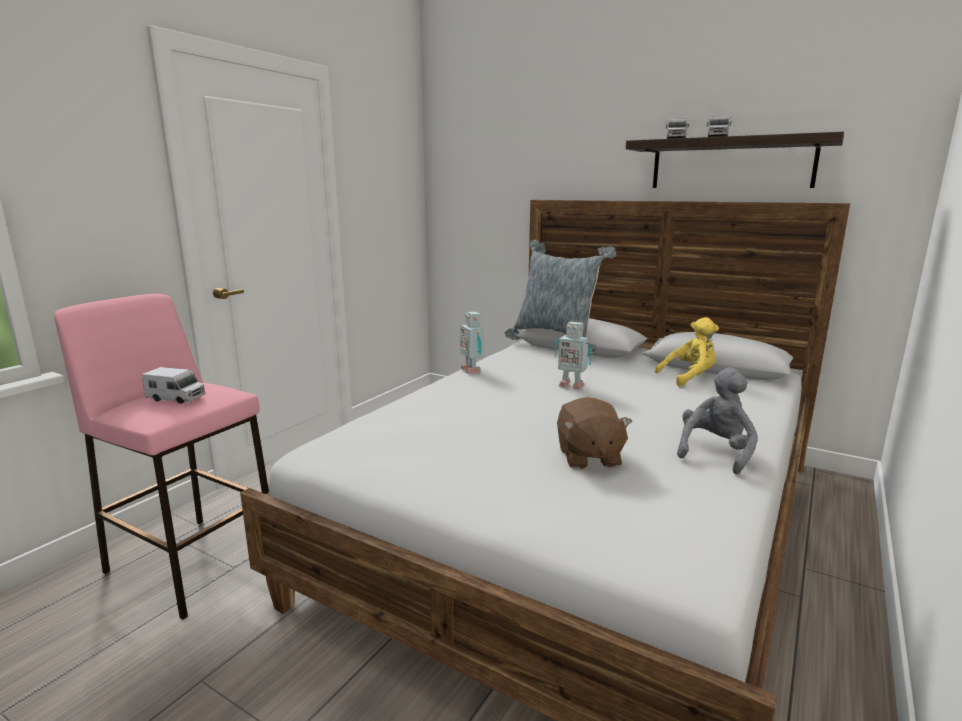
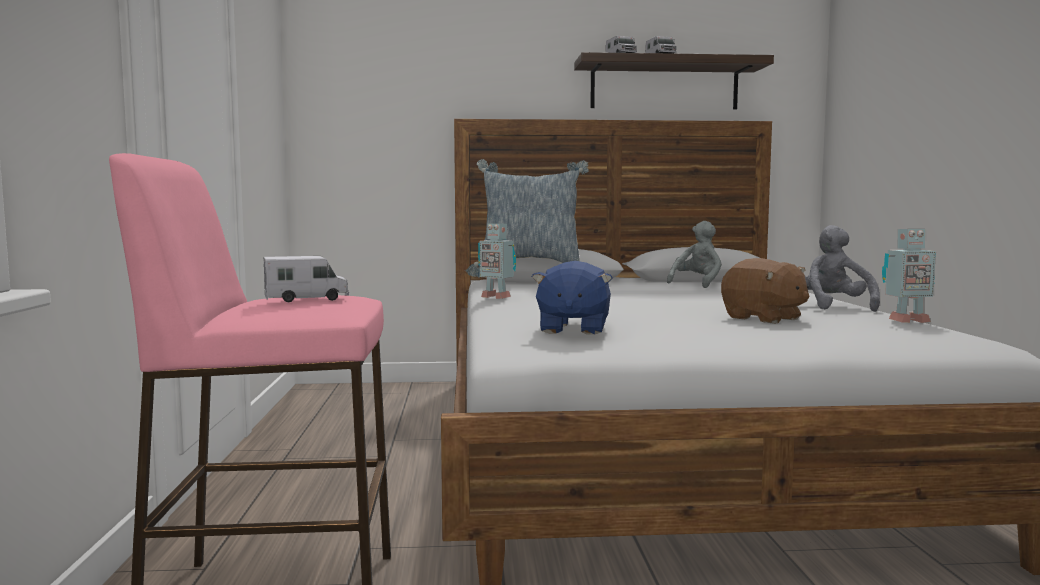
camera: 35 degrees left, 10 degrees down
toy robot [555,322,592,390] -> toy robot moved to [882,229,936,323]
yellow plush toy [655,317,719,387] -> grey plush toy [667,221,722,288]
none -> blue plush toy [532,261,612,335]

